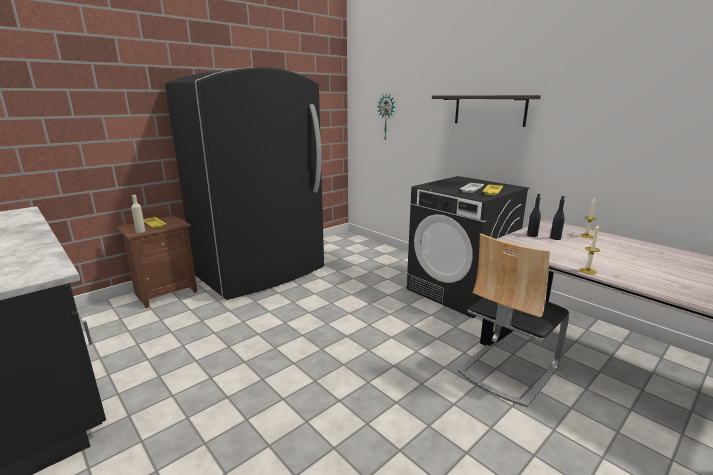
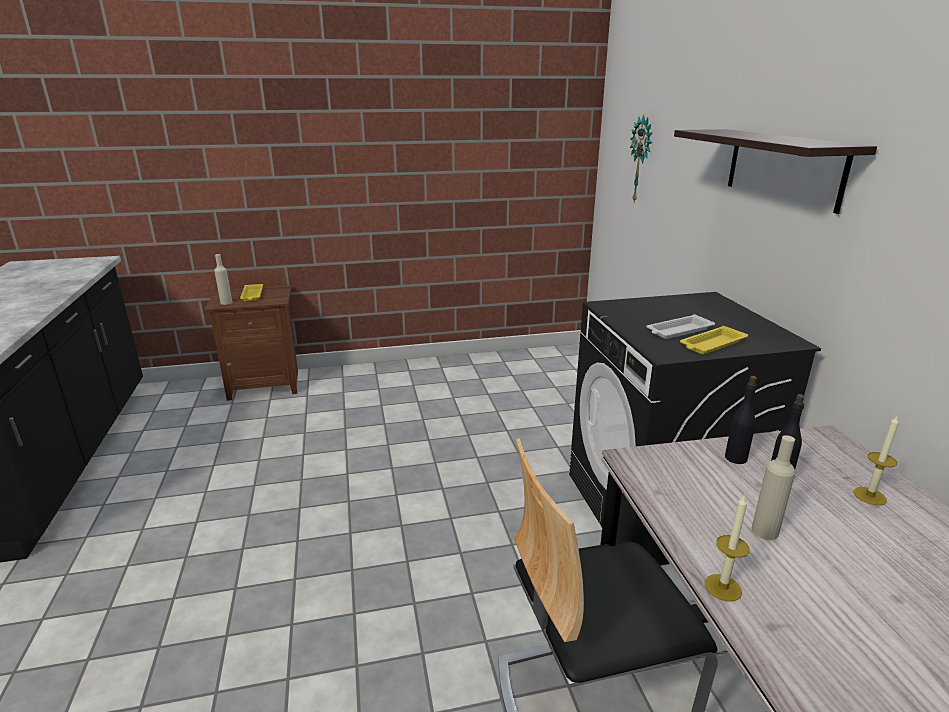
camera: 30 degrees right, 5 degrees up
black fridge [165,67,324,300] -> none
none -> beige bottle [751,435,795,540]

